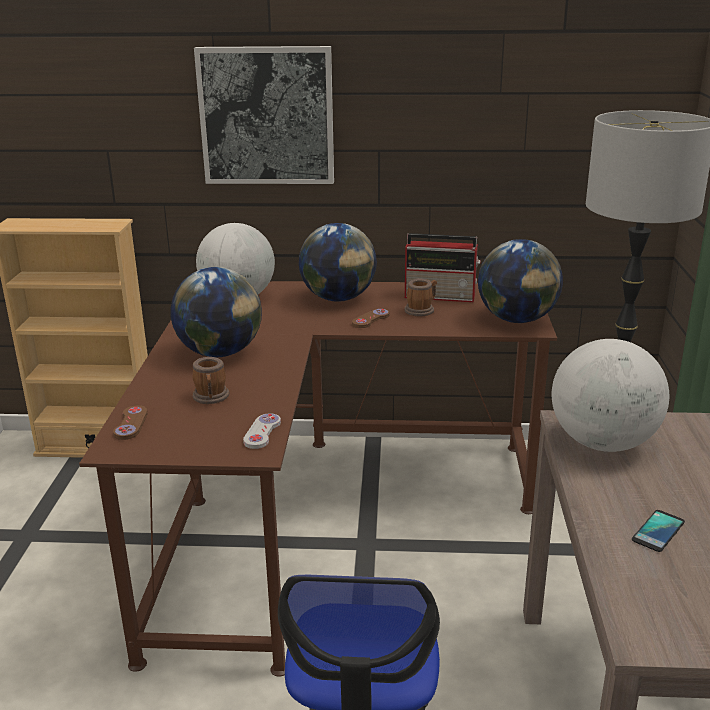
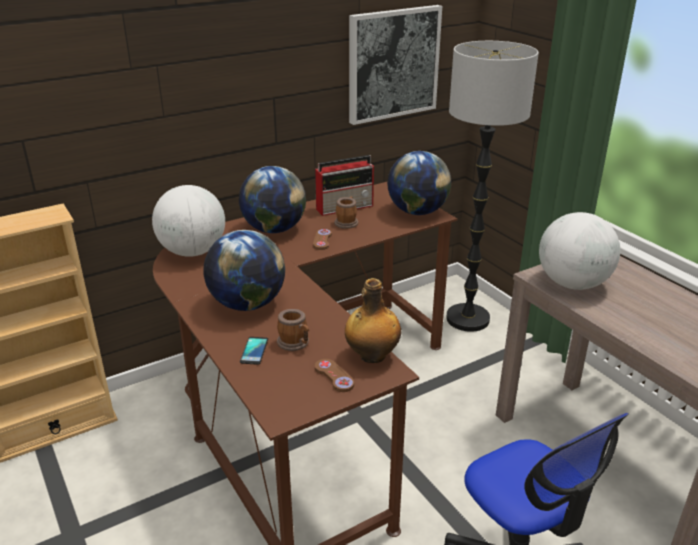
camera: 35 degrees left, 5 degrees up
brown game controller [113,405,148,440] -> brown game controller moved to [315,359,354,392]
picture [194,46,334,184] -> picture moved to [349,5,442,125]
white game controller [243,413,281,449] -> bottle [345,278,402,363]
phone [632,510,685,552] -> phone moved to [240,337,268,365]

